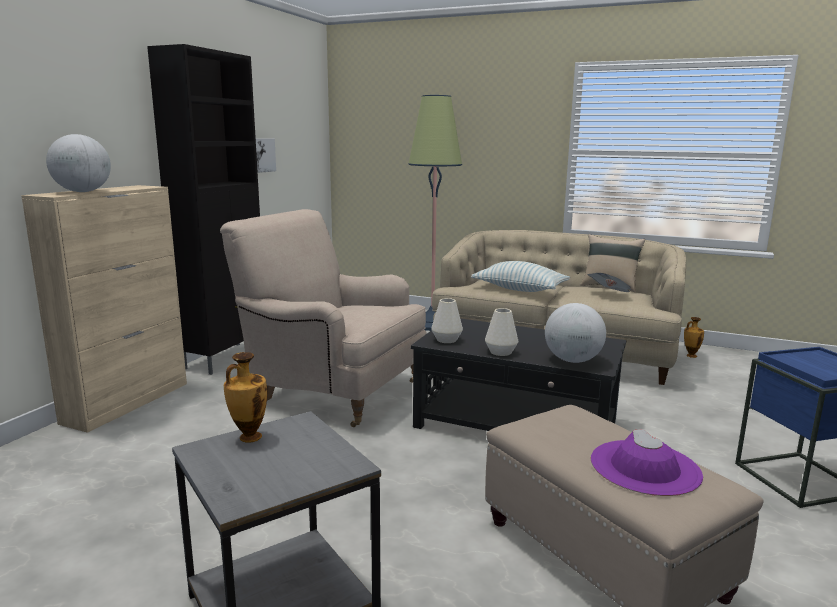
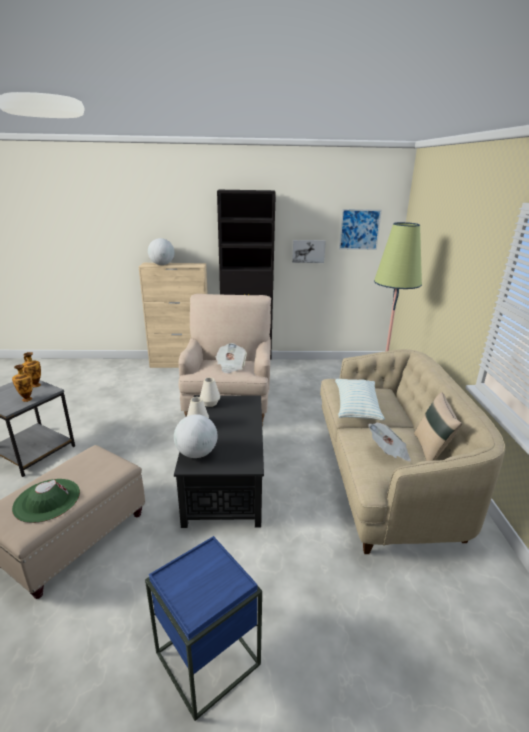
camera: 65 degrees right, 10 degrees up
purple hat [591,429,703,496] -> green hat [12,479,80,523]
vase [684,317,704,358] -> vase moved to [12,364,33,402]
none -> newspaper [215,343,247,373]
none -> picture [339,209,382,250]

